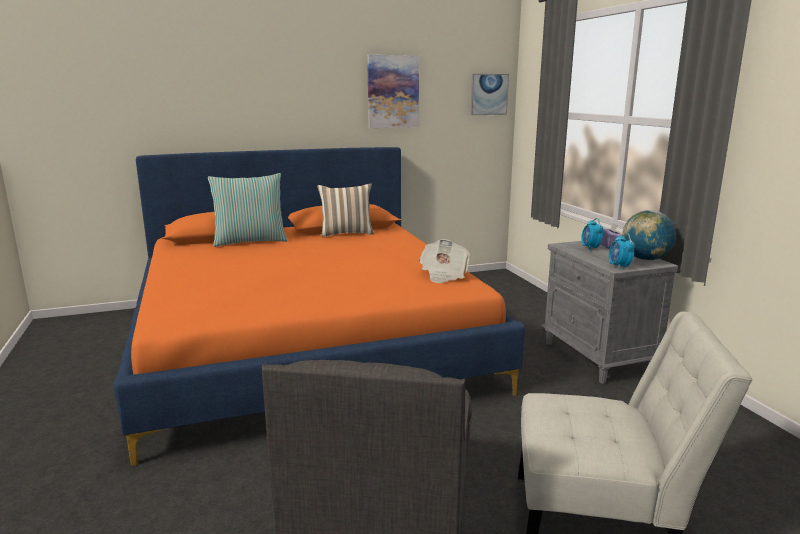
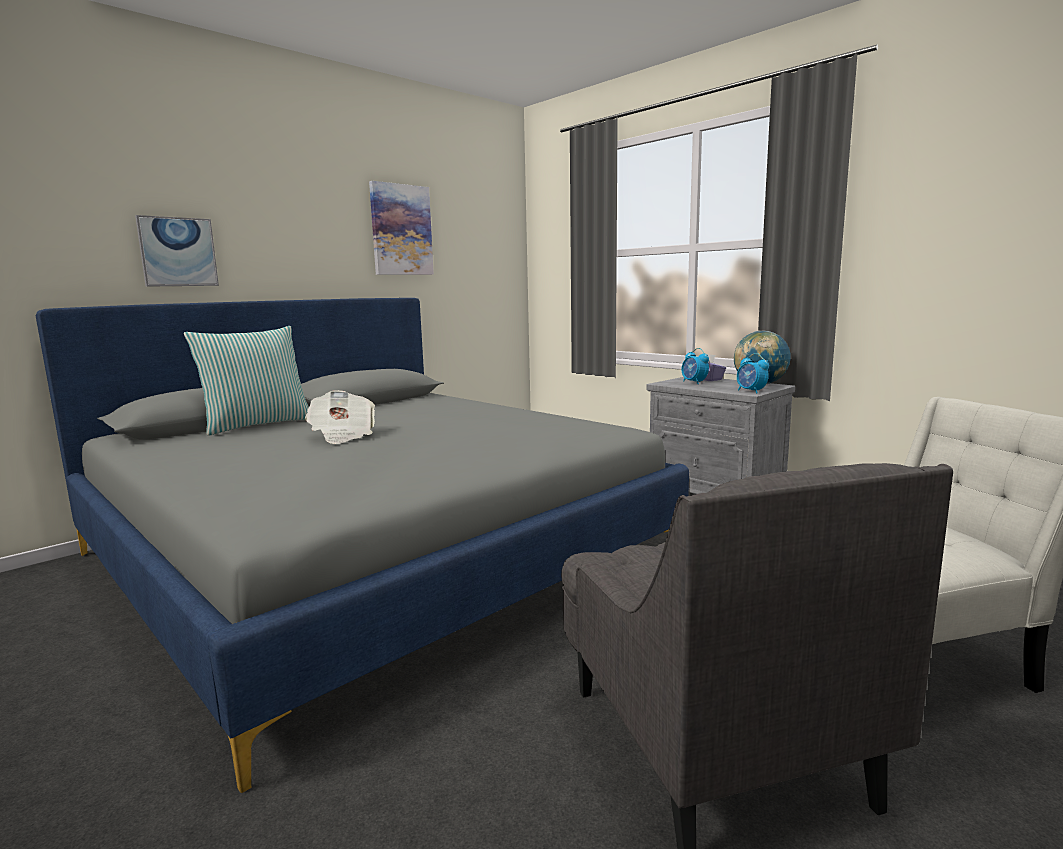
camera: 25 degrees left, 5 degrees down
orange bed [114,147,525,466] -> grey bed [36,298,689,793]
pillow [317,183,374,237] -> none
newspaper [419,239,470,283] -> newspaper moved to [305,390,375,444]
picture [470,74,509,115] -> picture moved to [135,215,219,287]

